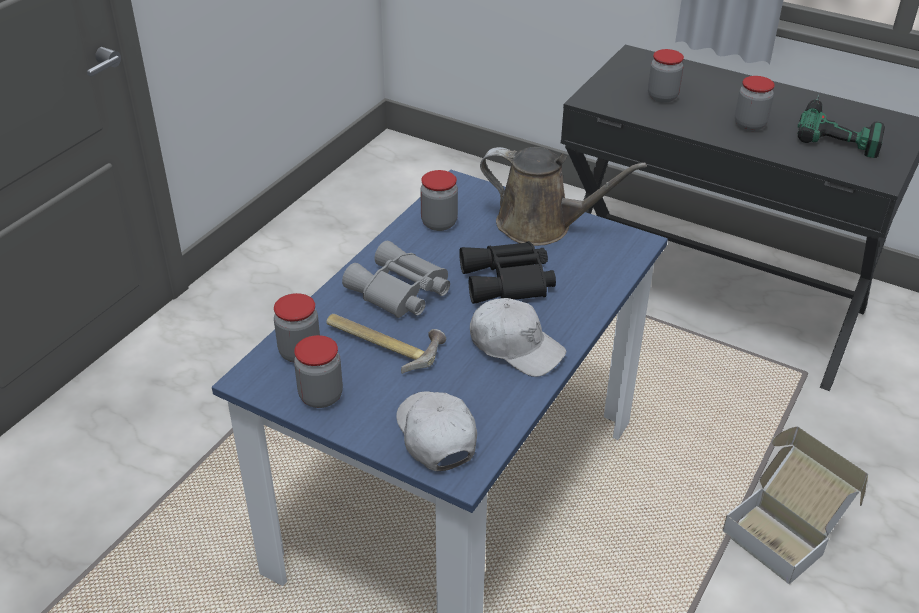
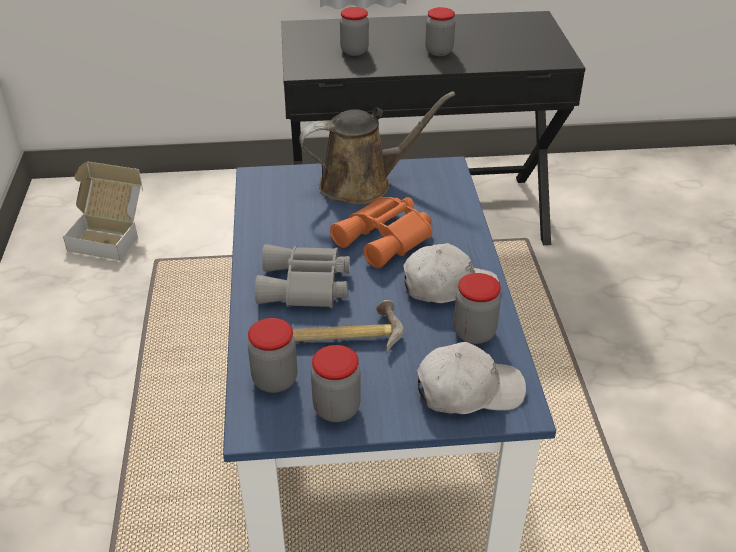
camera: 35 degrees left, 0 degrees up
white cap [396,391,477,471] -> white cap turned 135 degrees clockwise [416,342,526,414]
jar [420,170,458,231] -> jar moved to [454,273,501,344]
black binoculars [459,241,556,304] -> orange binoculars [330,197,432,268]
cardboard box [722,426,868,584] -> cardboard box moved to [63,161,143,260]
power drill [798,95,885,158] -> none

